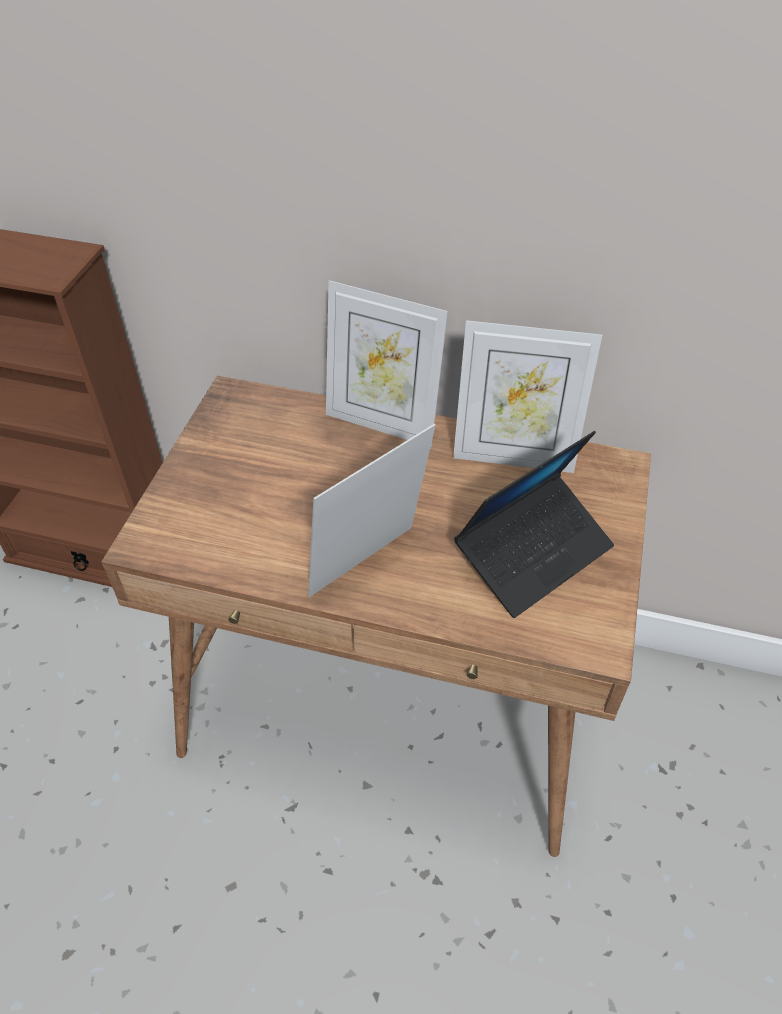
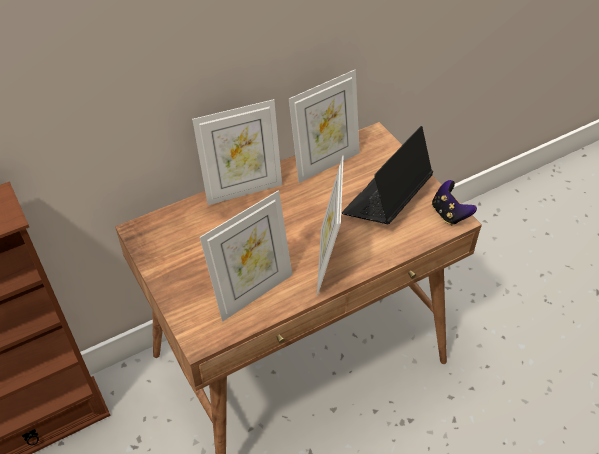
camera: 45 degrees left, 0 degrees up
laptop [454,431,614,618] -> laptop turned 150 degrees counterclockwise [342,126,433,224]
none -> picture frame [200,190,292,322]
none -> game controller [432,180,477,225]

